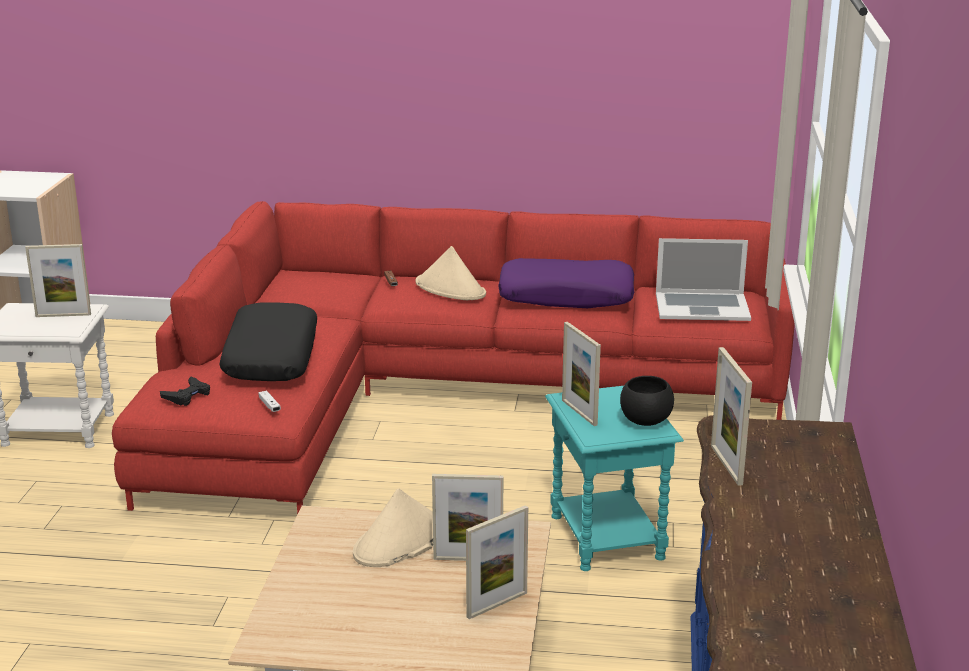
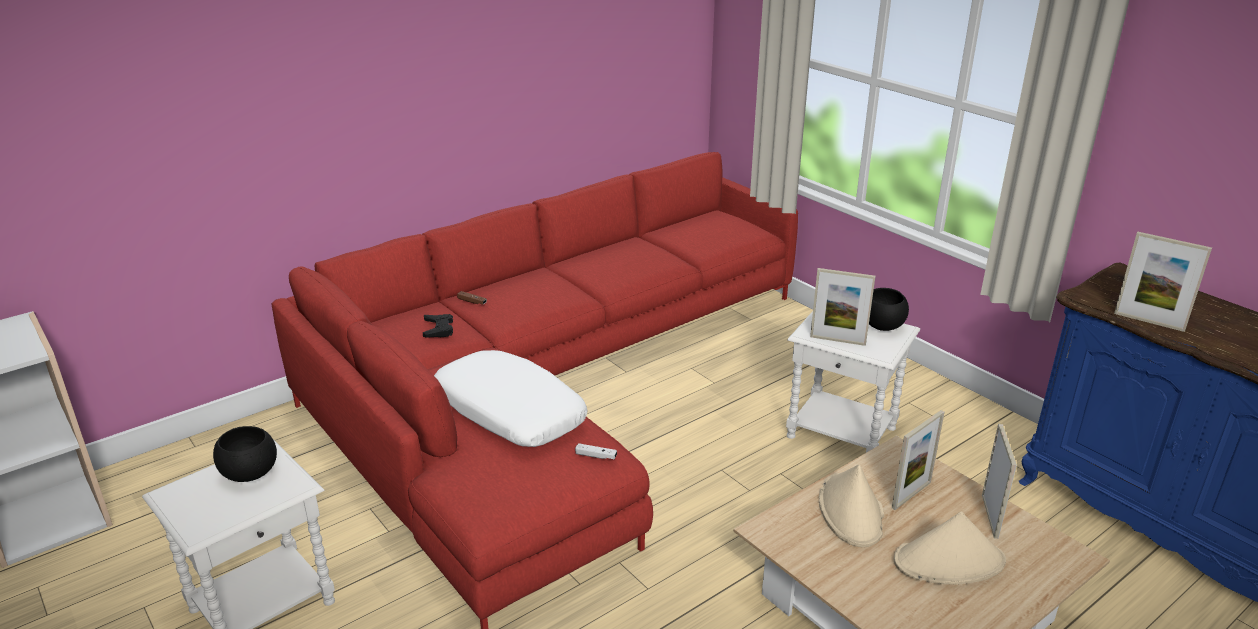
camera: 45 degrees left, 5 degrees up
picture frame [25,244,91,317] -> black bowl [213,426,277,482]
black game controller [160,377,210,406] -> black game controller moved to [423,314,453,338]
black pillow [220,302,317,381] -> white pillow [434,350,587,447]
beige hat [415,246,486,300] -> beige hat moved to [894,512,1006,585]
purple pillow [499,258,634,308] -> none
turquoise side table [545,386,684,571] -> white side table [786,311,920,453]
laptop [656,238,751,321] -> none

